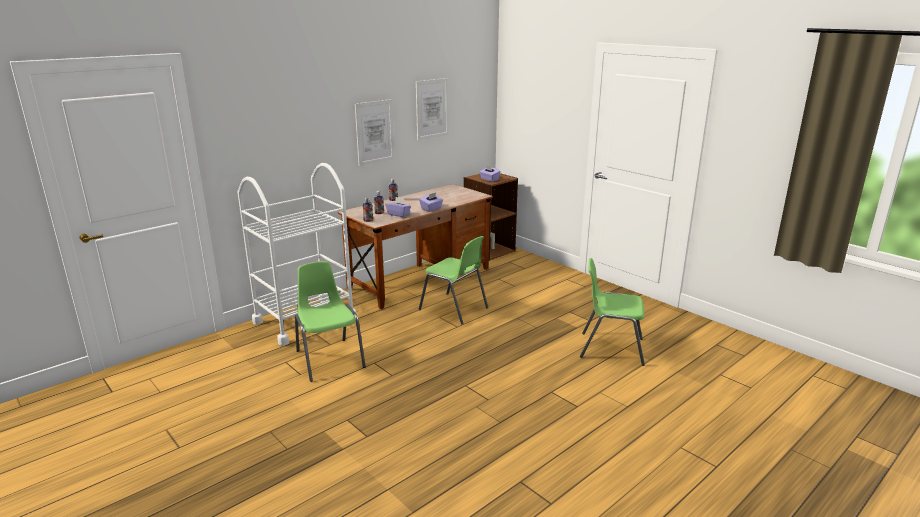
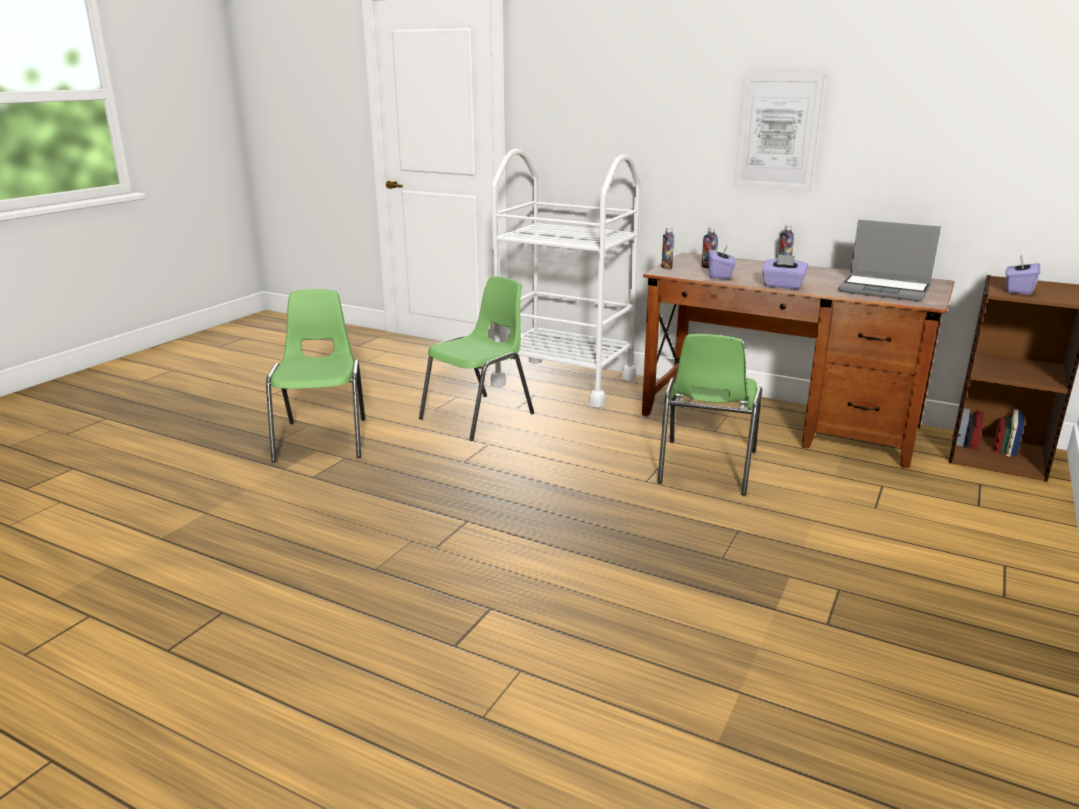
camera: 70 degrees right, 0 degrees up
picture [416,78,449,140] -> none
green chair [580,258,645,366] -> green chair moved to [266,289,365,463]
none -> laptop [839,220,941,302]

